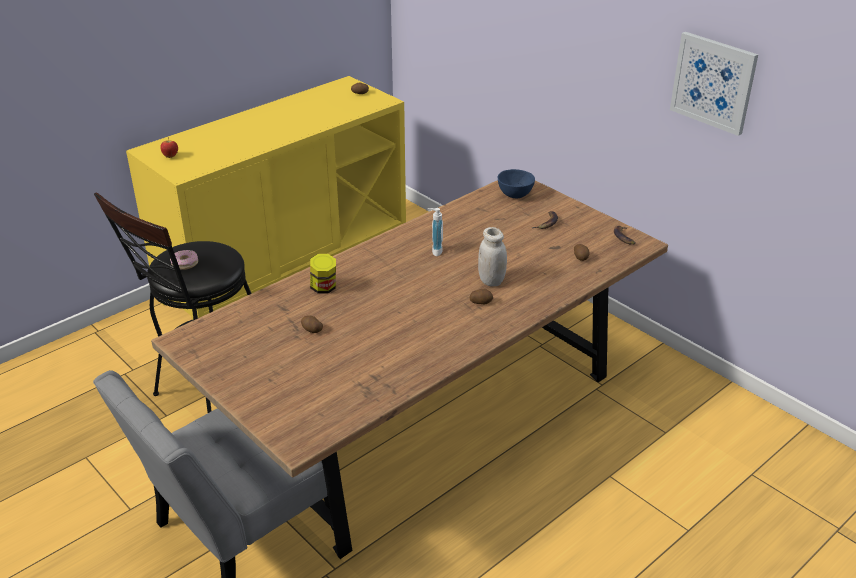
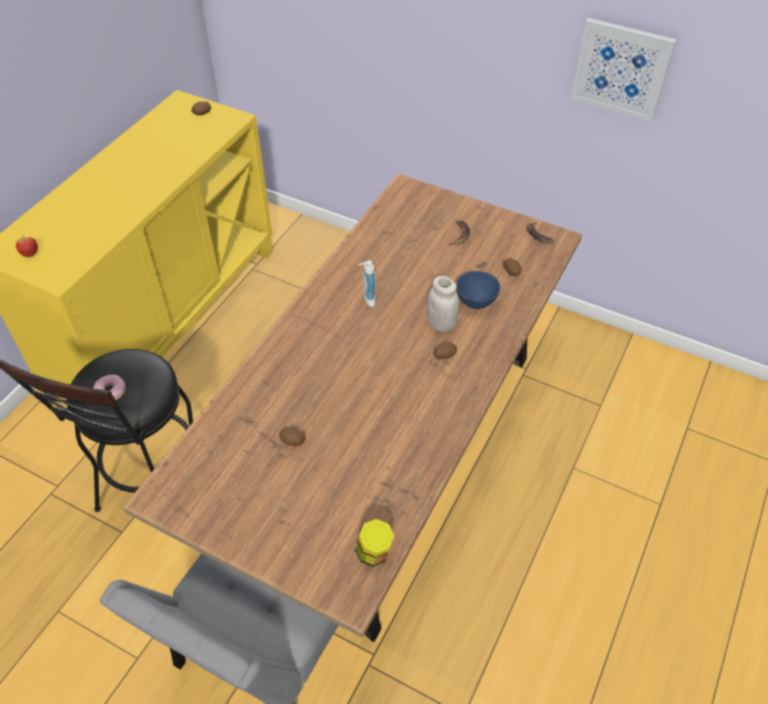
camera: 20 degrees left, 15 degrees up
jar [310,254,336,294] -> jar moved to [355,519,394,567]
blue bowl [498,169,535,198] -> blue bowl moved to [456,271,500,309]

